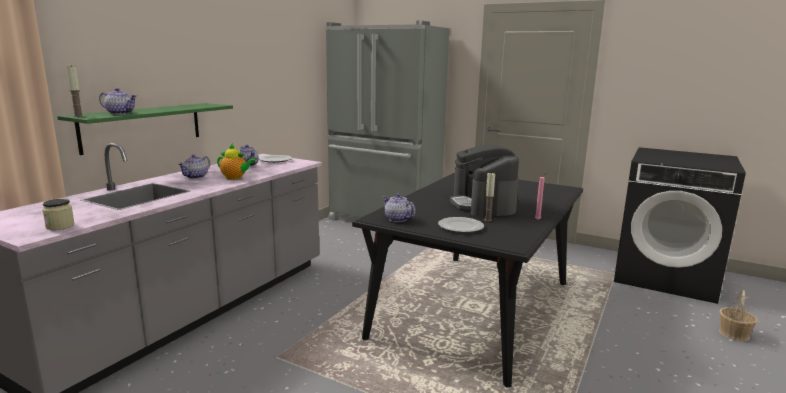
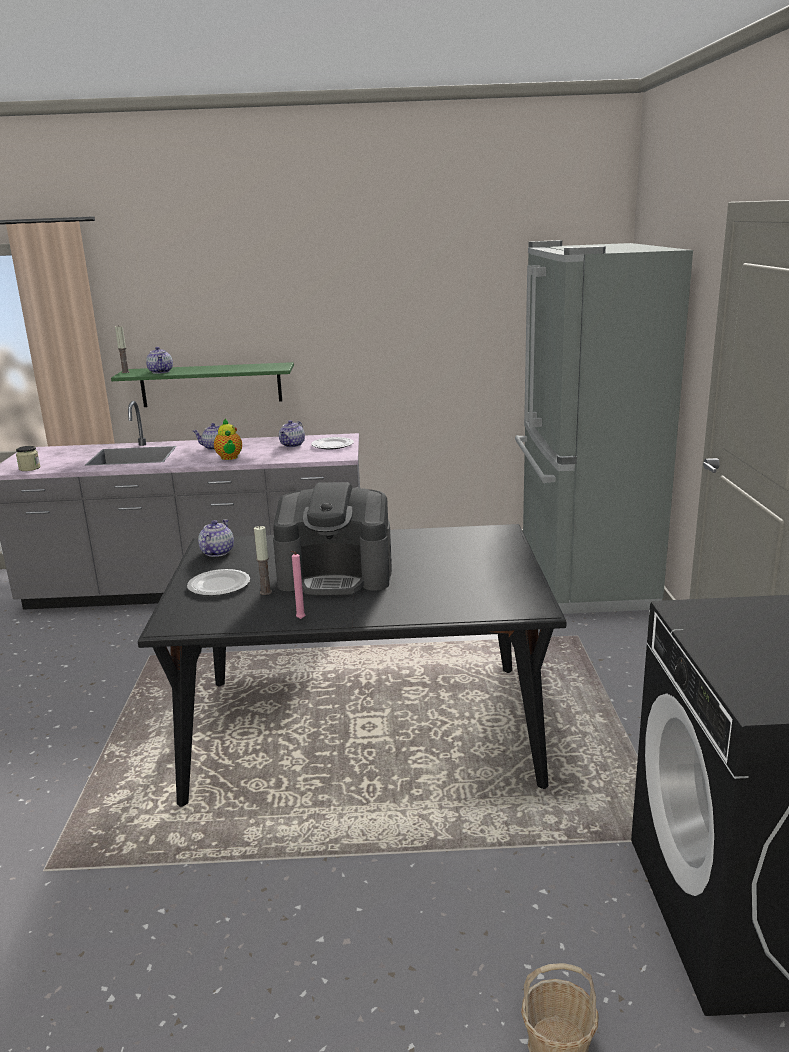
camera: 60 degrees right, 5 degrees up
coffee machine [450,144,519,217] -> coffee machine turned 135 degrees counterclockwise [273,482,392,595]

